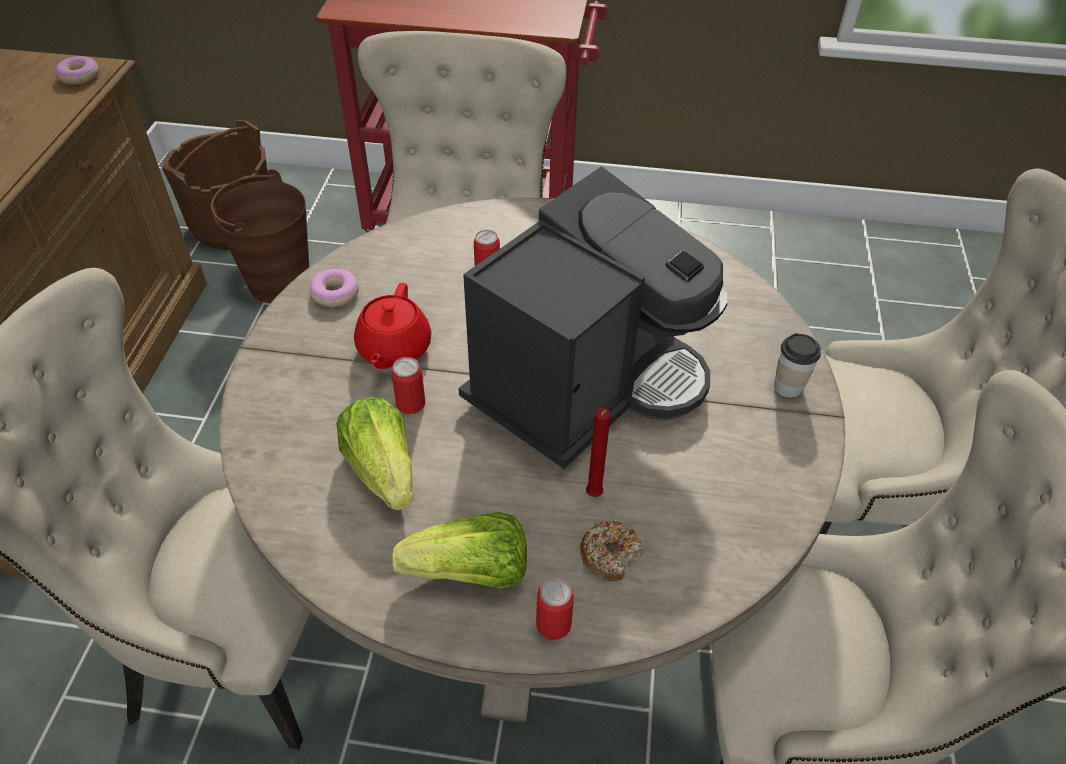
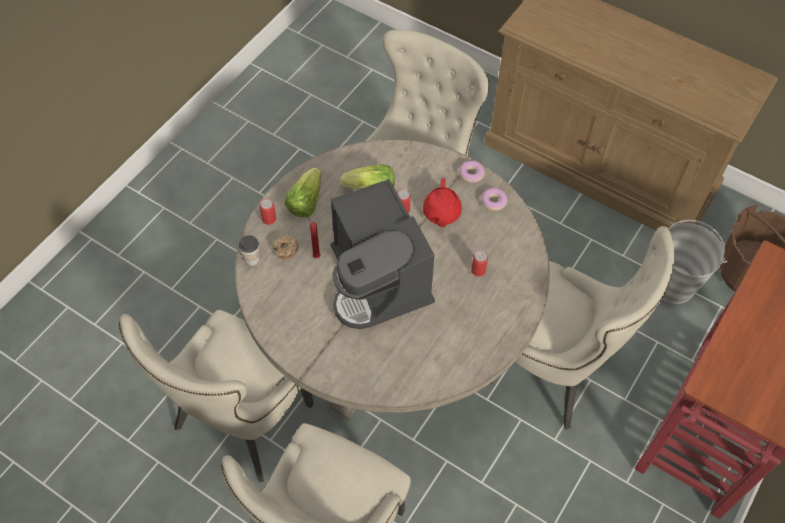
camera: 115 degrees right, 10 degrees up
donut [55,56,99,85] -> donut moved to [459,161,485,183]
brown bucket [211,169,309,303] -> grey bucket [662,220,727,304]
red teapot [354,283,431,369] -> red teapot turned 120 degrees counterclockwise [423,178,462,227]
cup [774,333,821,398] -> cup moved to [239,235,259,265]

